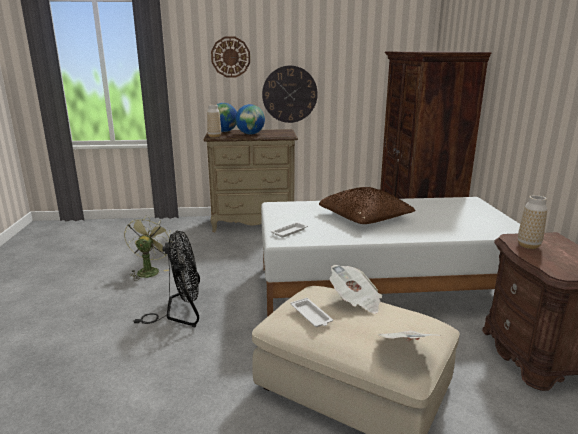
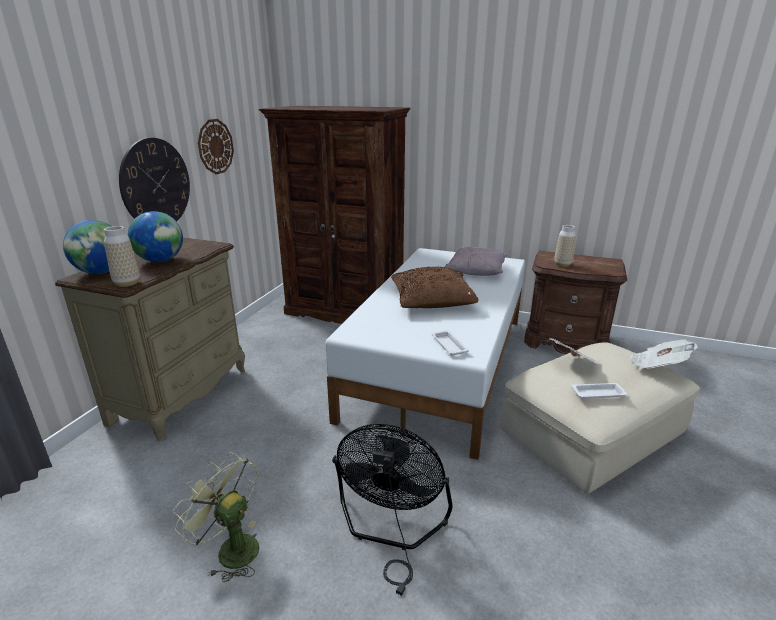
camera: 65 degrees left, 5 degrees up
wall clock [211,37,250,77] -> wall clock moved to [198,119,234,174]
none -> purple pillow [445,247,508,276]

